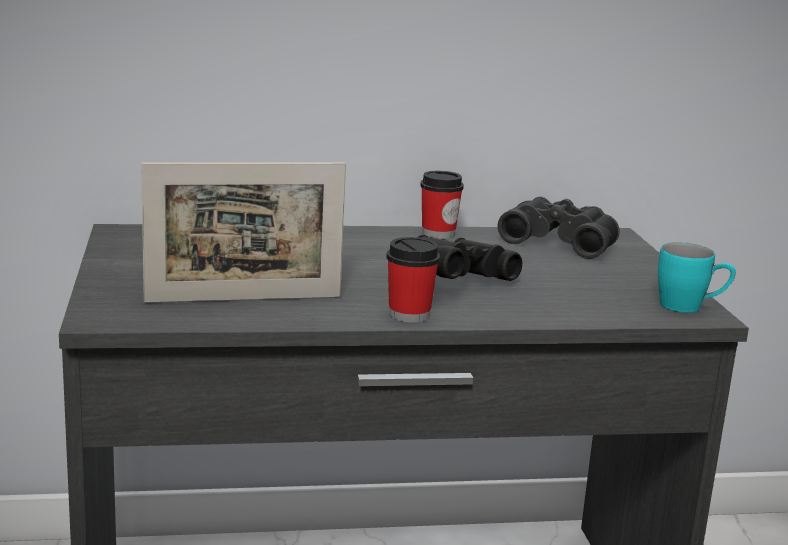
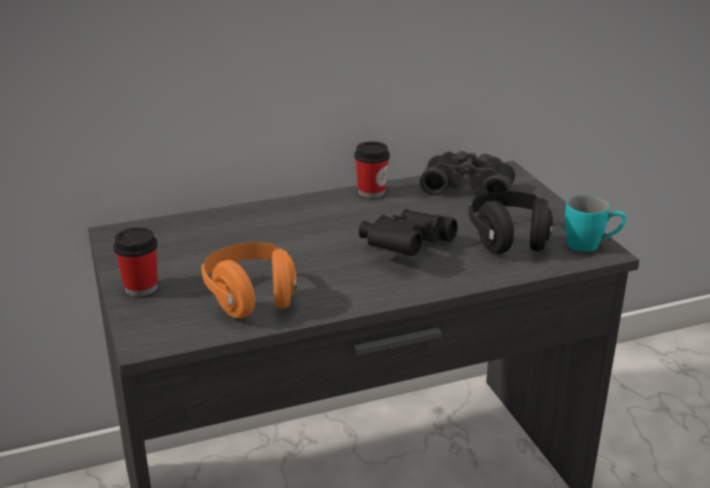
camera: 10 degrees left, 10 degrees up
picture frame [141,162,346,303] -> orange headphones [201,242,297,319]
cup [386,237,440,323] -> cup moved to [113,227,158,297]
none -> black headphones [469,191,553,254]

